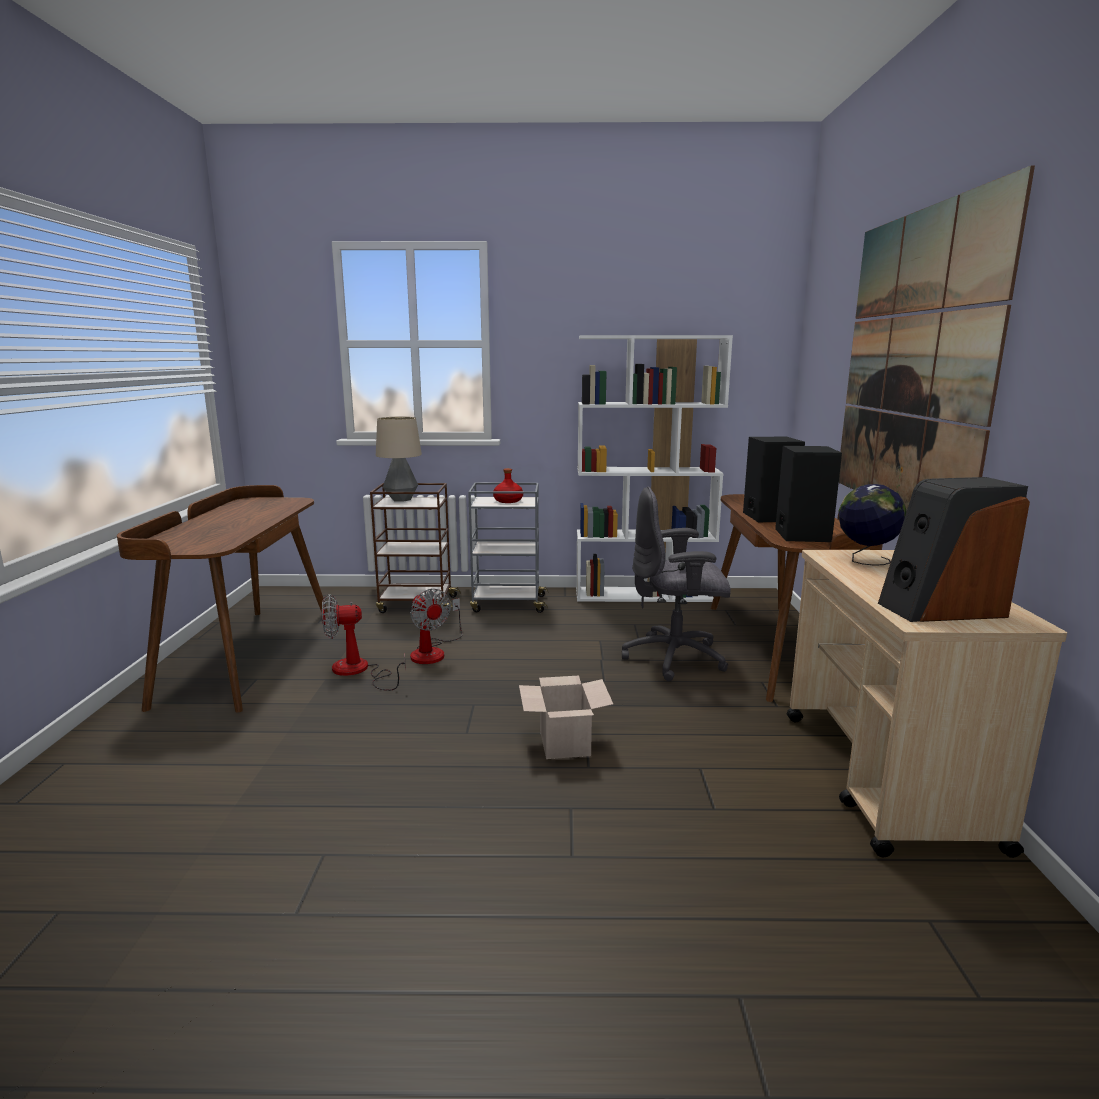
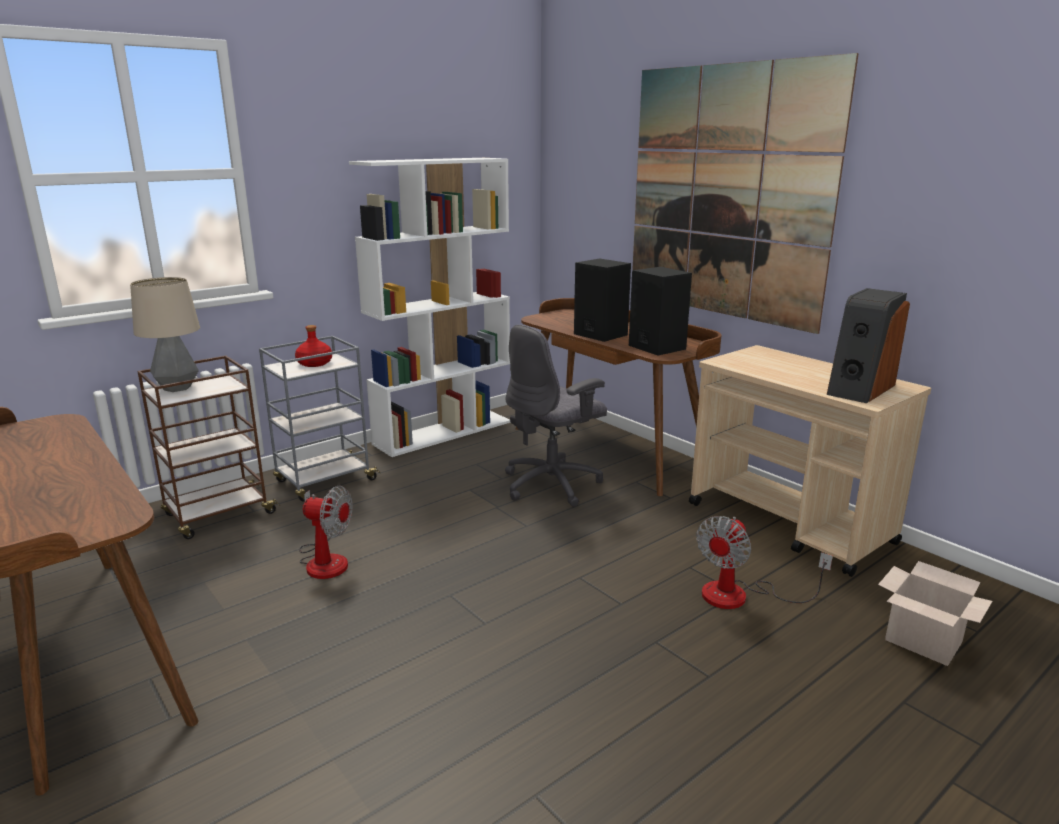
camera: 40 degrees left, 5 degrees up
fan [322,594,406,691] -> fan moved to [696,516,833,609]
cardboard box [519,676,613,759] -> cardboard box moved to [878,561,993,666]
globe [838,484,906,566] -> none

